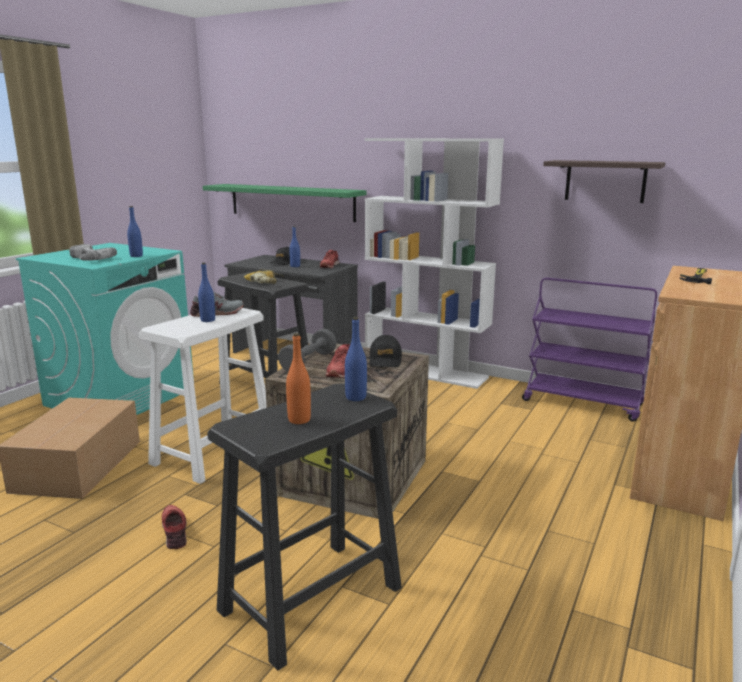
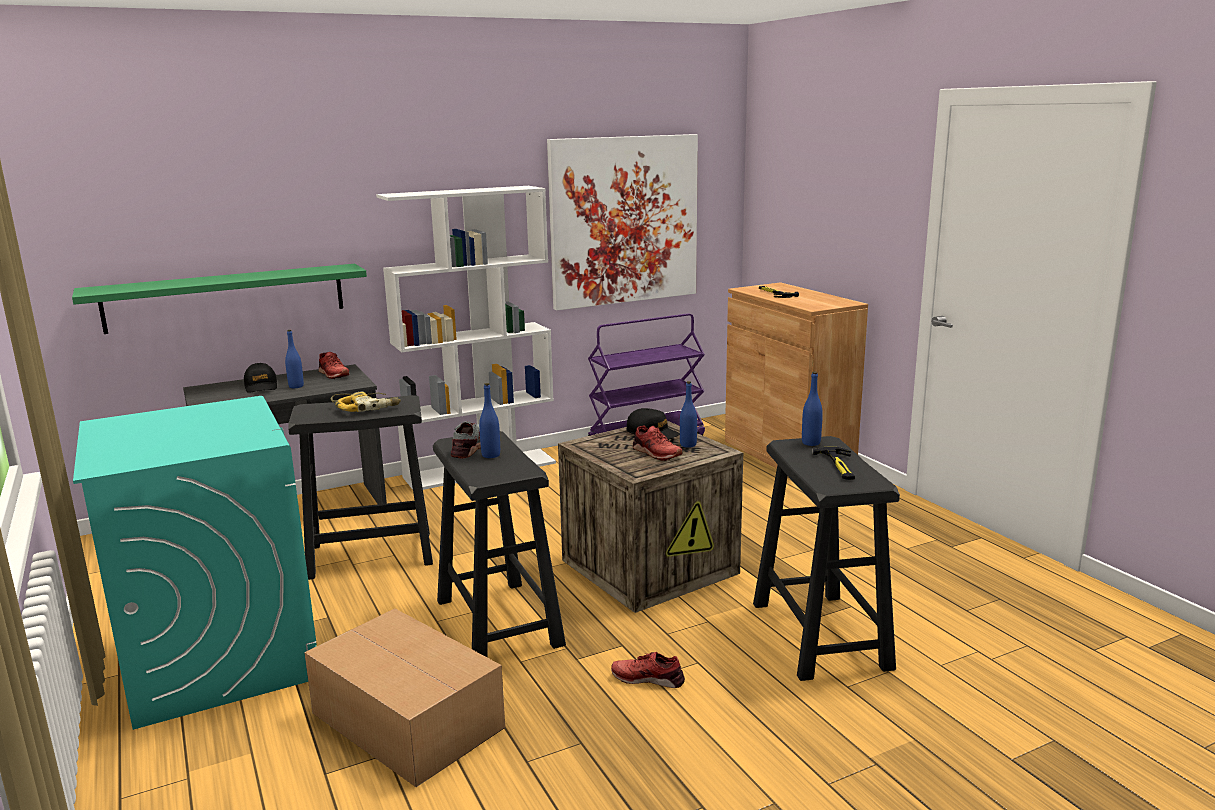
camera: 55 degrees left, 0 degrees up
power drill [69,244,117,261] -> none
blue bottle [127,206,143,257] -> blue bottle moved to [680,381,697,448]
white stool [139,308,267,484] -> black stool [433,431,566,658]
grey dumbbell [278,329,337,372] -> none
orange bottle [286,333,311,424] -> hammer [812,447,855,480]
shelf [543,160,665,203] -> picture [547,134,698,310]

